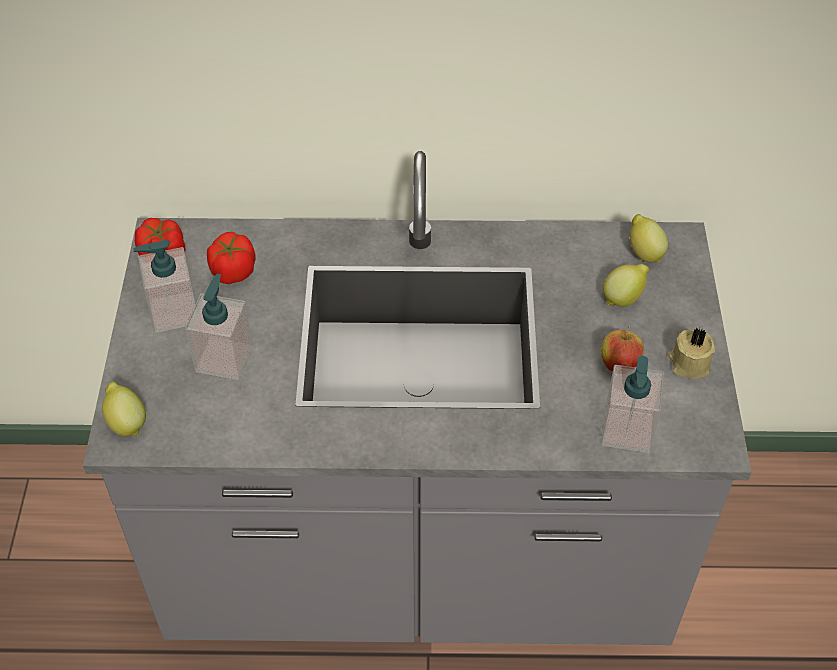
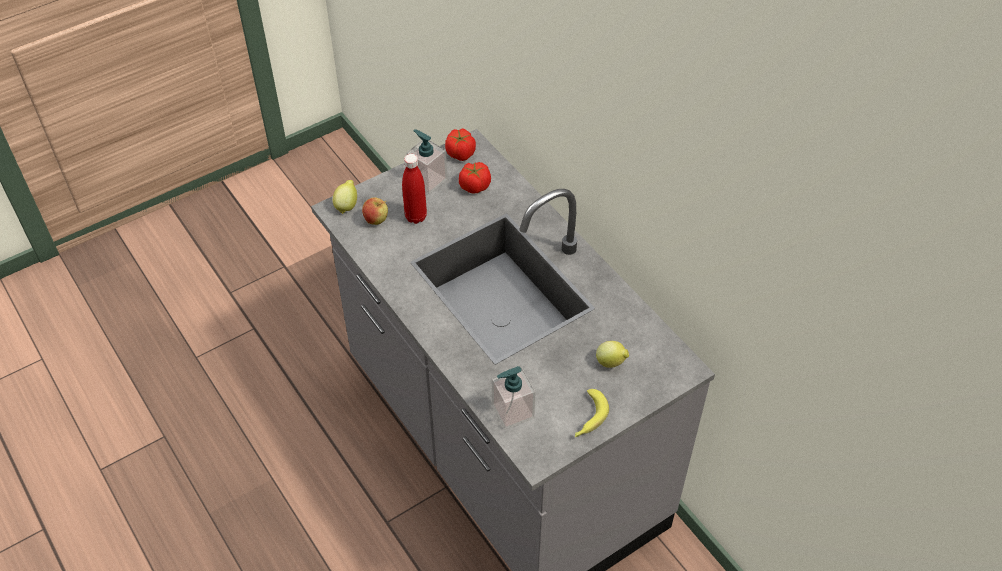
camera: 55 degrees right, 0 degrees up
soap dispenser [185,274,253,380] -> red bottle [402,154,427,224]
apple [601,325,644,372] -> apple moved to [362,198,388,225]
lemon [630,214,668,262] -> none
beige candle [669,328,715,379] -> banana [575,389,609,437]

